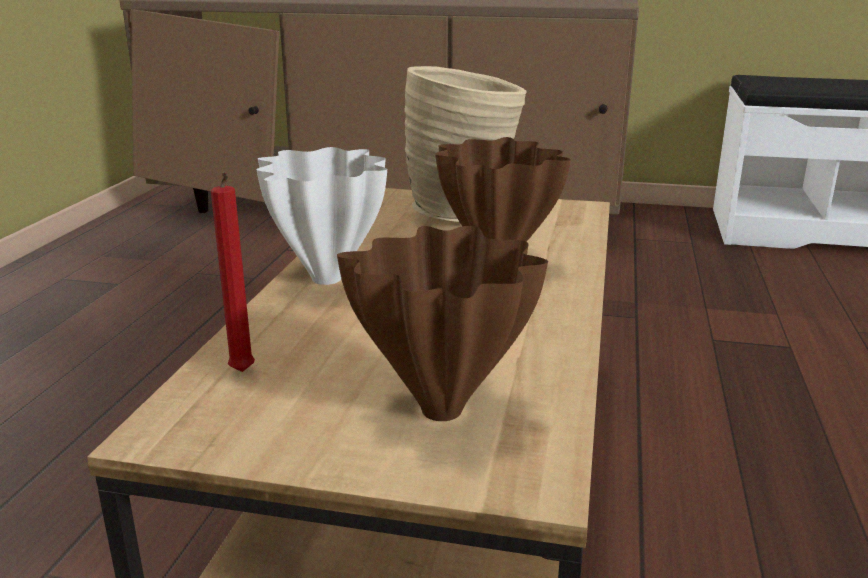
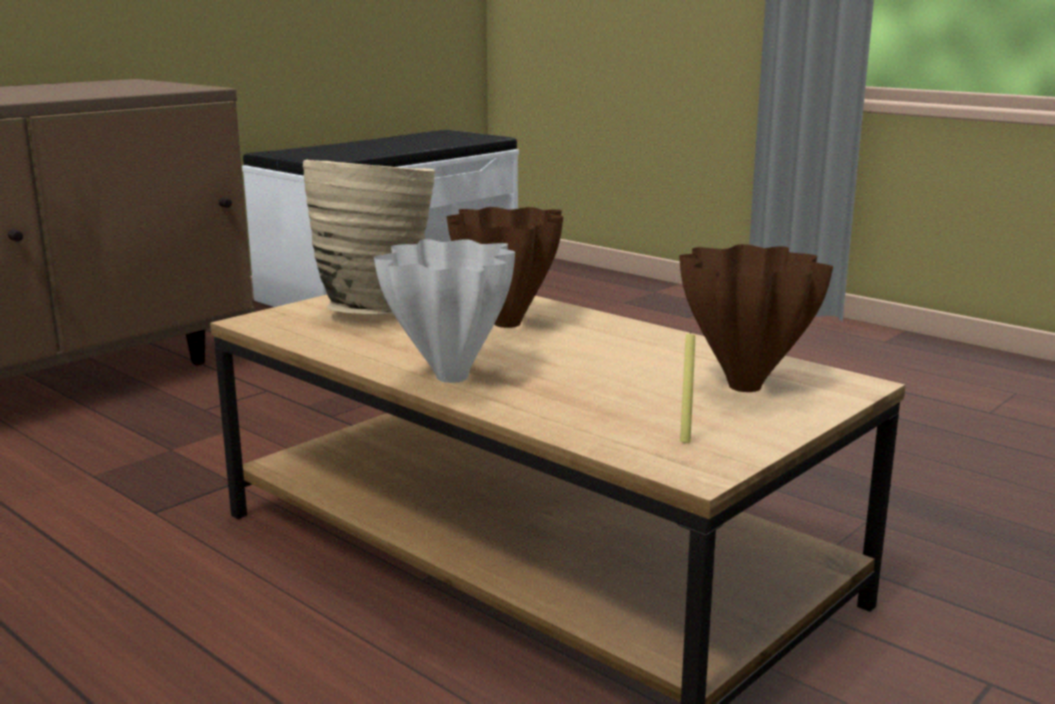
camera: 60 degrees left, 5 degrees down
red candle [211,171,255,372] -> none
none -> yellow candle [680,331,695,443]

